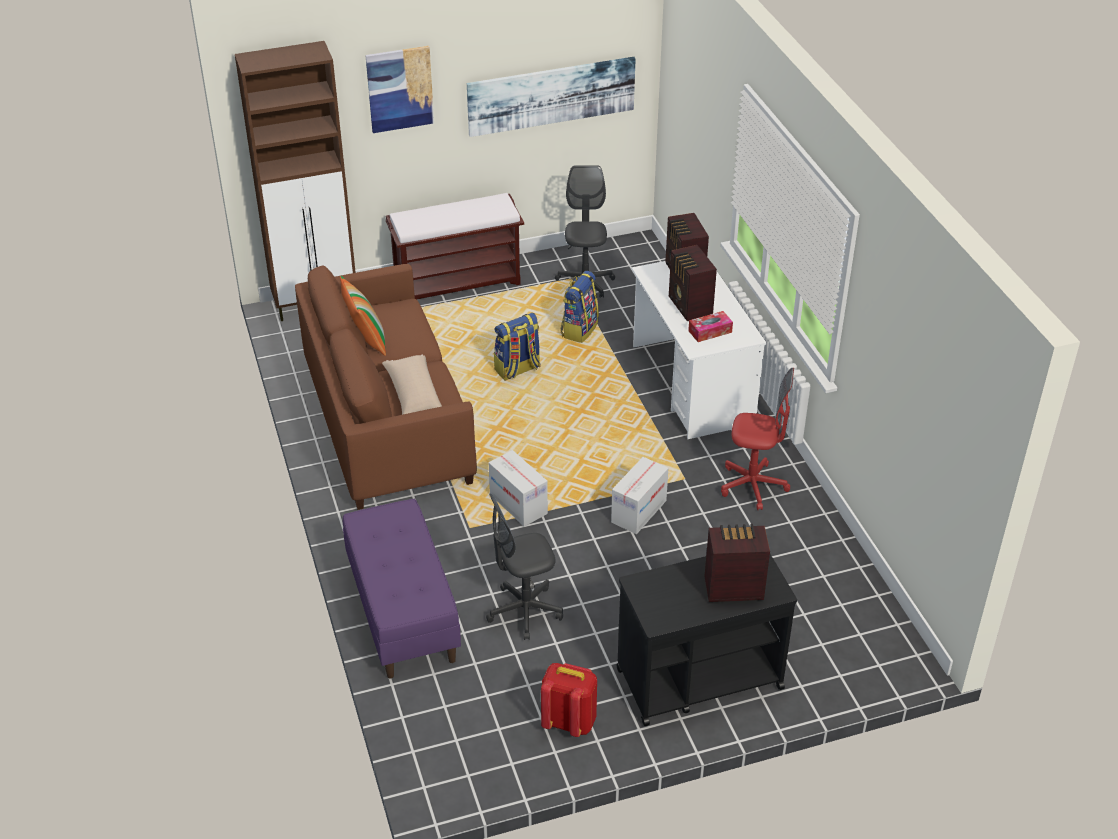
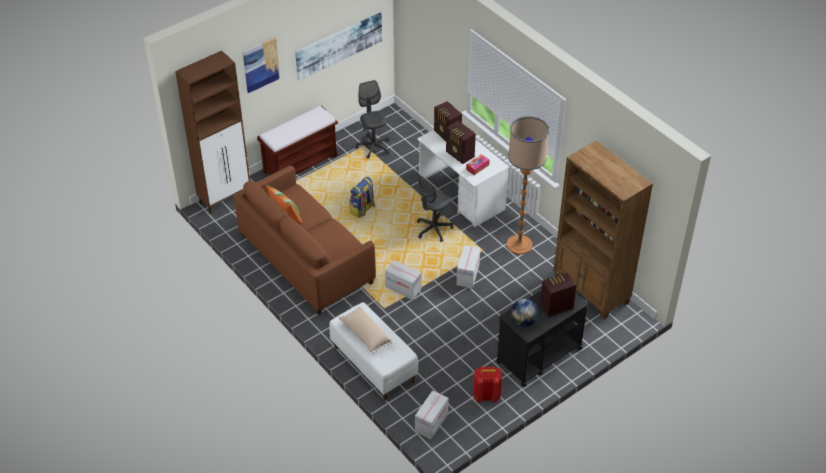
camera: 20 degrees left, 5 degrees up
purple bench [343,499,461,679] -> white bench [329,302,418,400]
beige pillow [382,355,442,415] -> beige pillow moved to [339,307,392,354]
grey office chair [486,493,563,640] -> grey office chair moved to [417,174,453,242]
backpack [561,271,599,343] -> none
red office chair [721,368,794,510] -> floor lamp [507,116,549,255]
none -> cardboard box [415,390,449,439]
none -> globe [511,299,539,327]
none -> brown bookcase [553,141,653,319]

